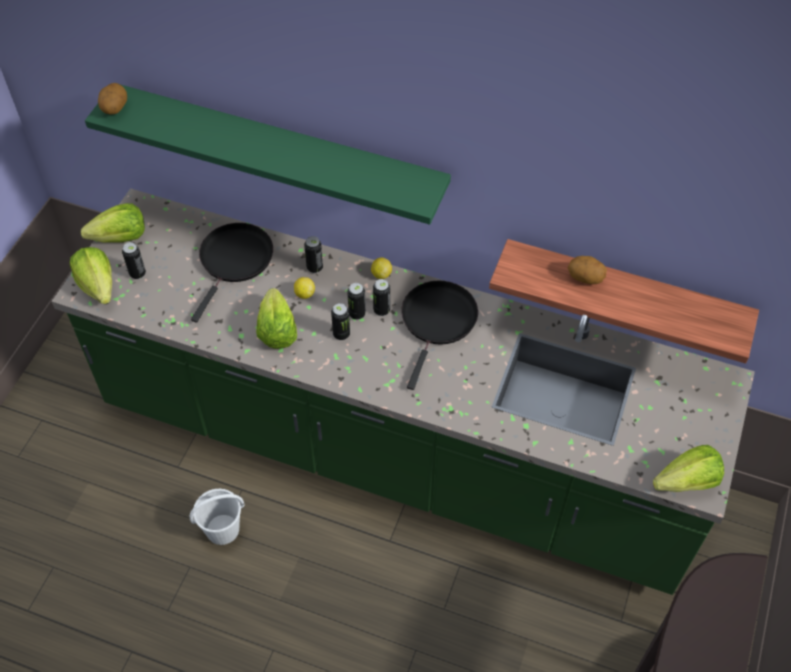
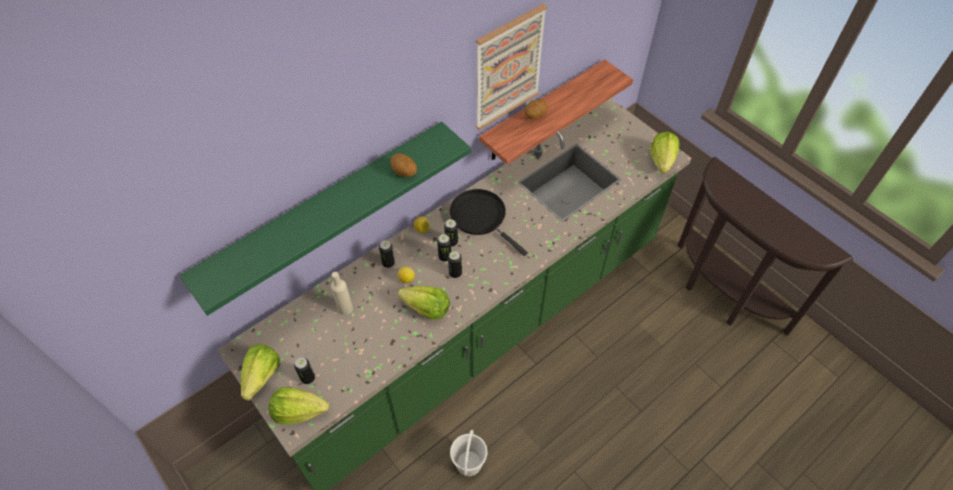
camera: 60 degrees left, 0 degrees up
potato [98,83,127,115] -> potato moved to [390,153,417,177]
black frying pan [191,223,273,323] -> beige bottle [331,272,353,315]
none -> picture [476,3,548,130]

